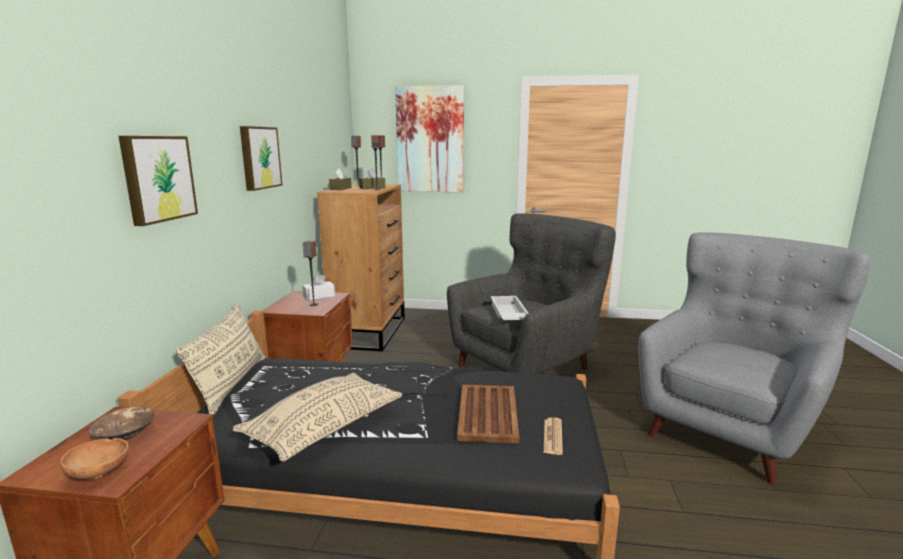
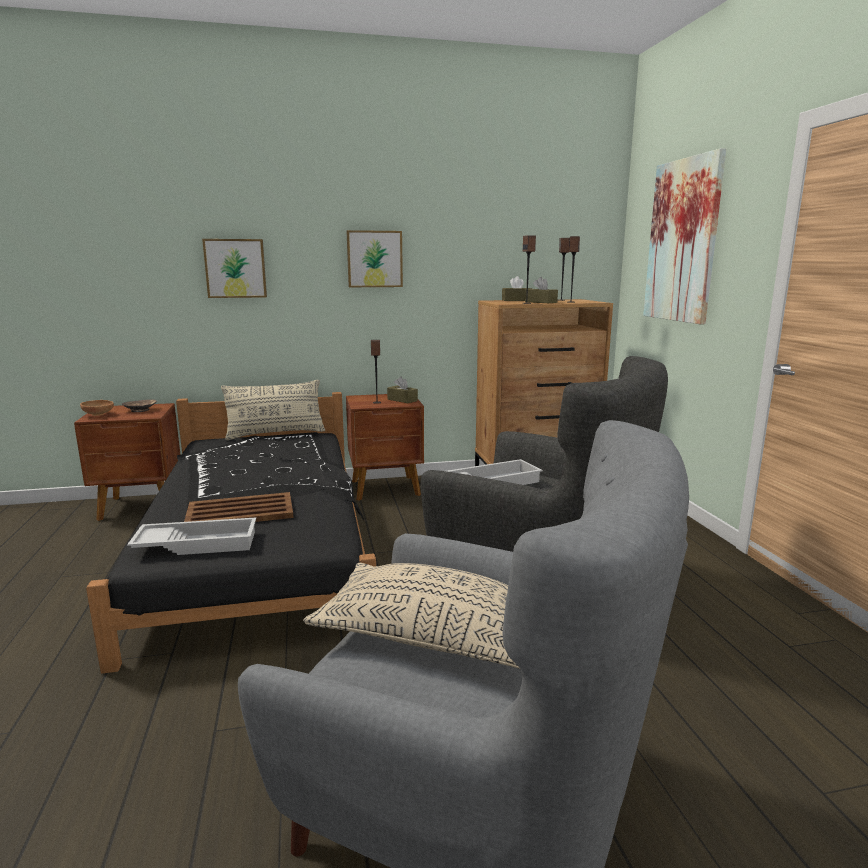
camera: 70 degrees right, 0 degrees up
beige pillow [233,373,402,462] -> beige pillow moved to [303,563,520,669]
white tissue box [302,274,335,301] -> brown tissue box [387,377,418,403]
newspaper [544,417,563,455] -> white tray [127,517,256,555]

